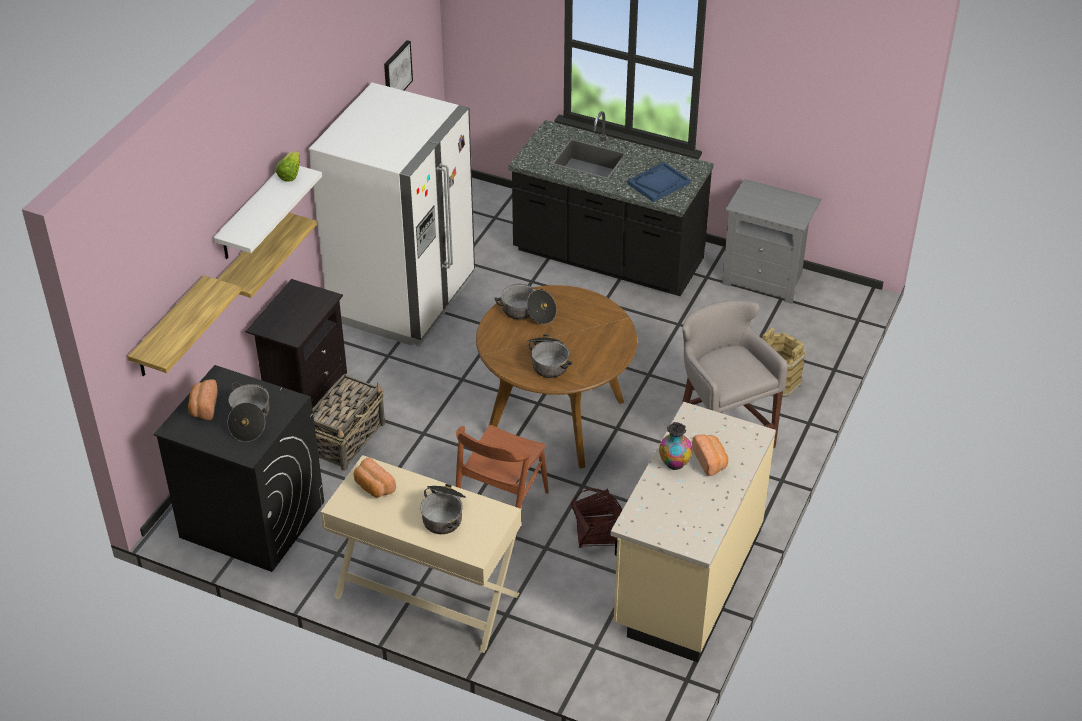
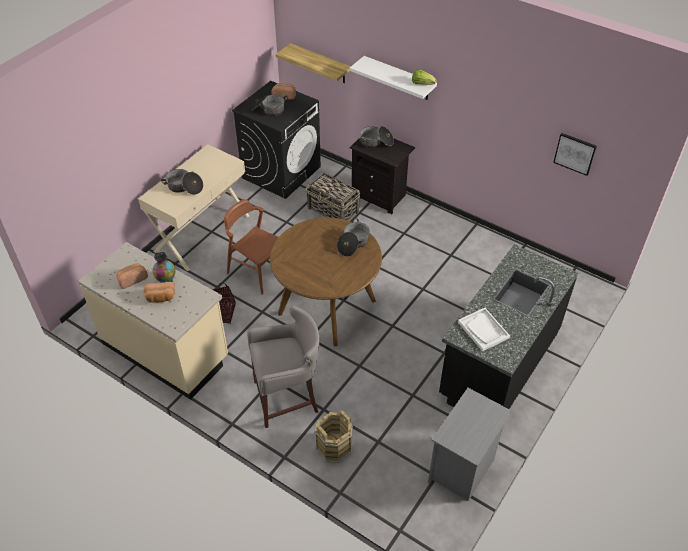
camera: 100 degrees right, 5 degrees up
shelf [217,213,317,298] -> none
white fridge [309,83,475,346] -> none
bread [354,457,396,497] -> bread moved to [116,264,148,289]
cooking pot [528,334,573,378] -> cooking pot moved to [359,126,394,148]
blue tray [627,162,691,202] -> white tray [458,308,510,351]

